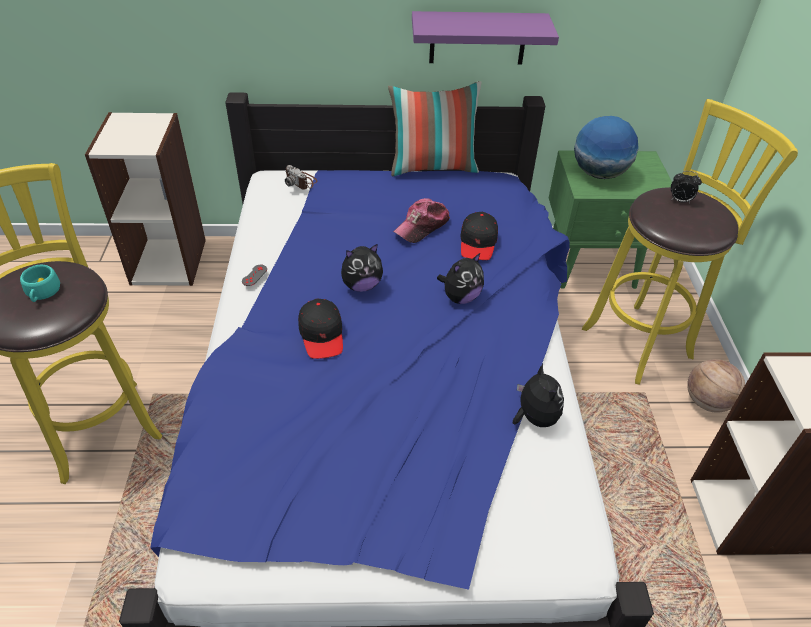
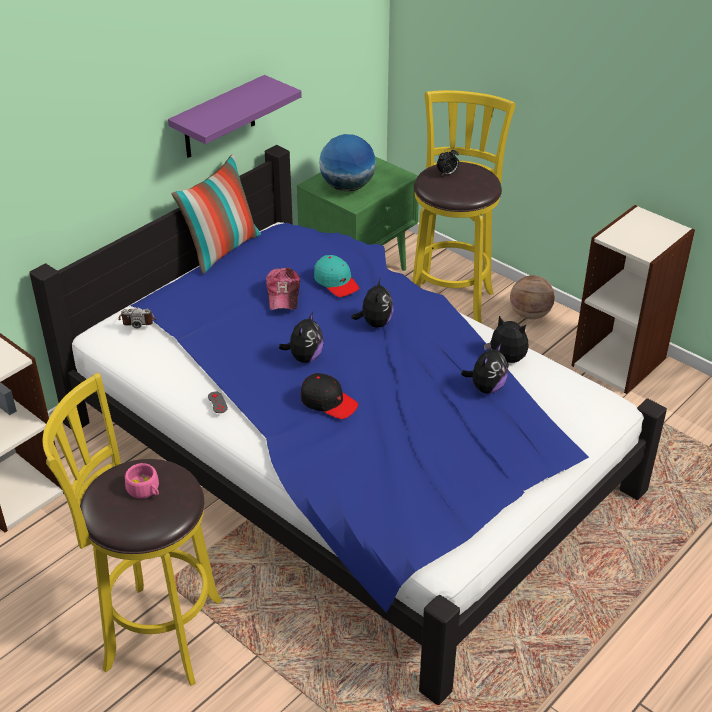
camera: 45 degrees left, 5 degrees down
turquoise cup [20,265,60,302] -> pink cup [125,463,159,499]
black cap [460,212,498,260] -> turquoise cap [314,255,359,297]
none -> plush toy [461,343,508,394]

